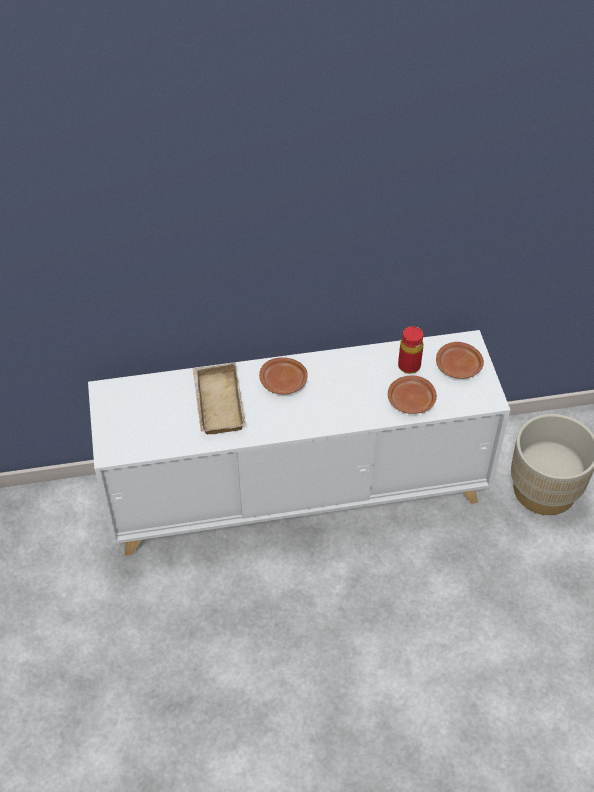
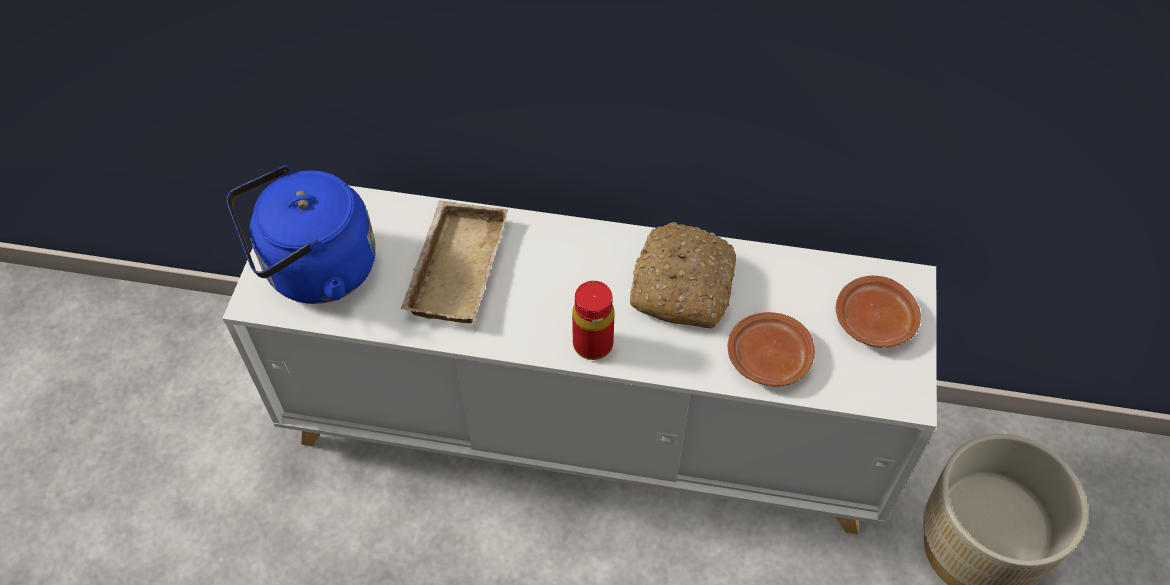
camera: 20 degrees right, 5 degrees up
brown plate [259,357,308,394] -> none
red bottle [398,326,423,374] -> red bottle moved to [572,281,615,360]
none -> blue kettle [227,165,376,304]
none -> bread [630,222,736,328]

